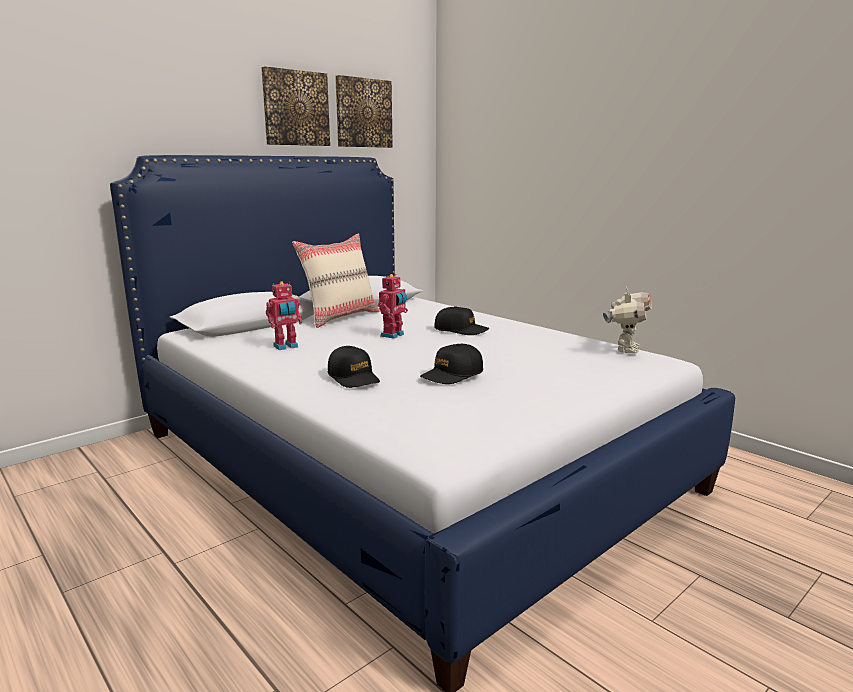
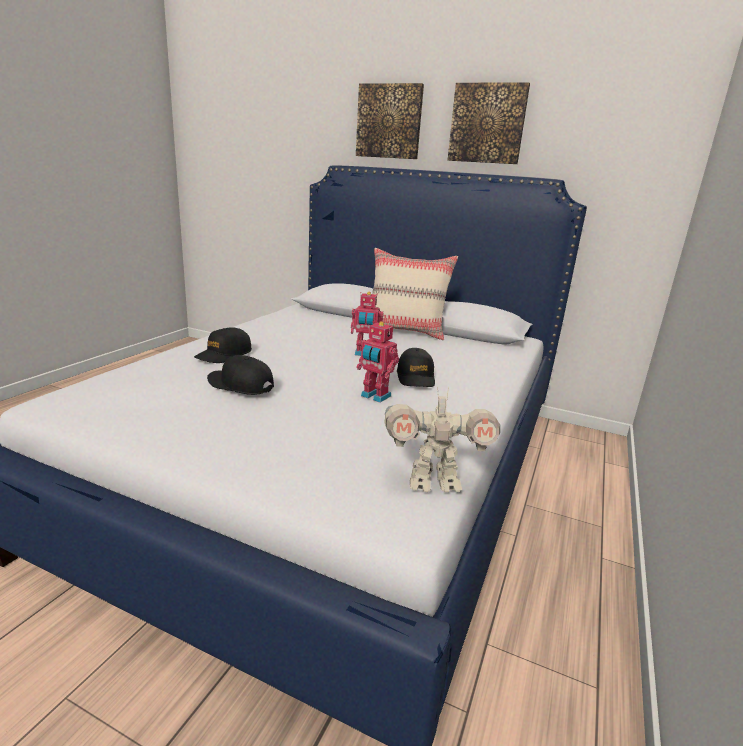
camera: 65 degrees right, 5 degrees up
toy robot [266,282,302,350] -> toy robot moved to [356,321,399,403]
picture [335,75,393,148] -> picture moved to [356,83,424,159]

